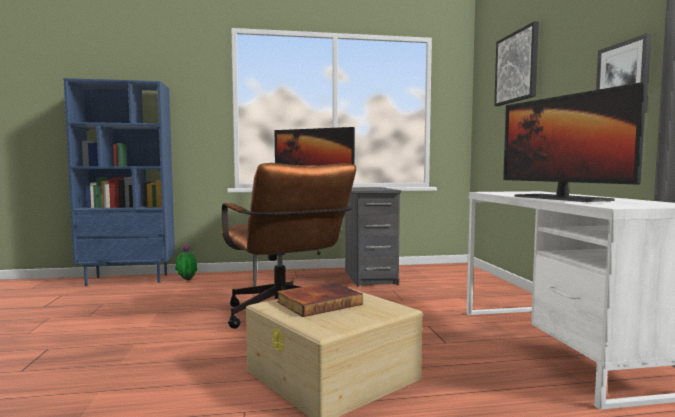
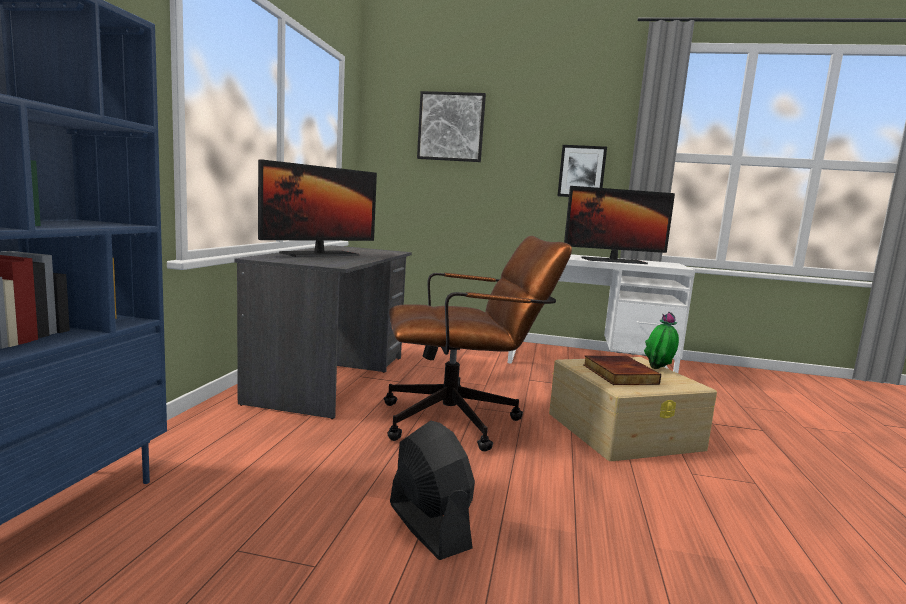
camera: 70 degrees left, 5 degrees up
potted plant [175,244,198,280] -> potted plant moved to [644,312,679,369]
none -> black fan [390,420,475,560]

